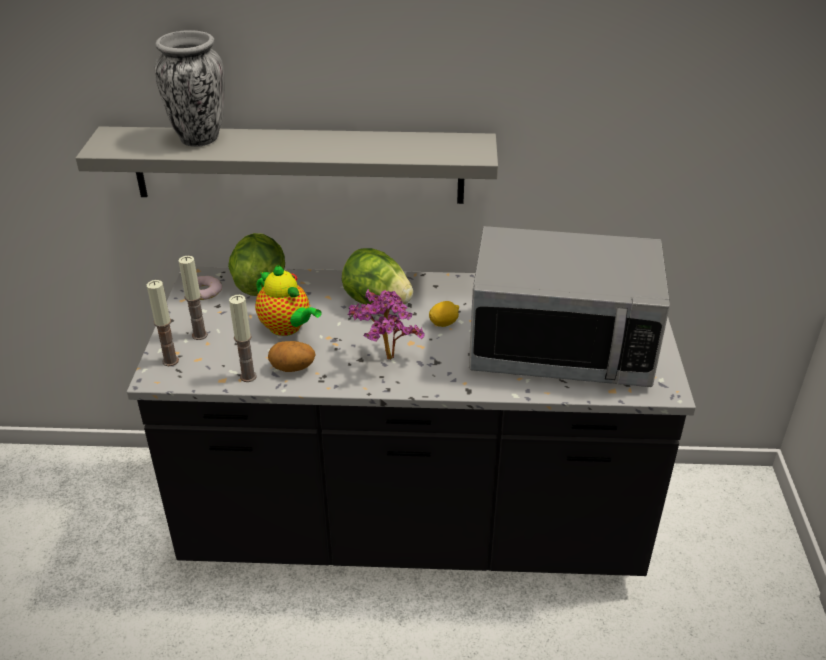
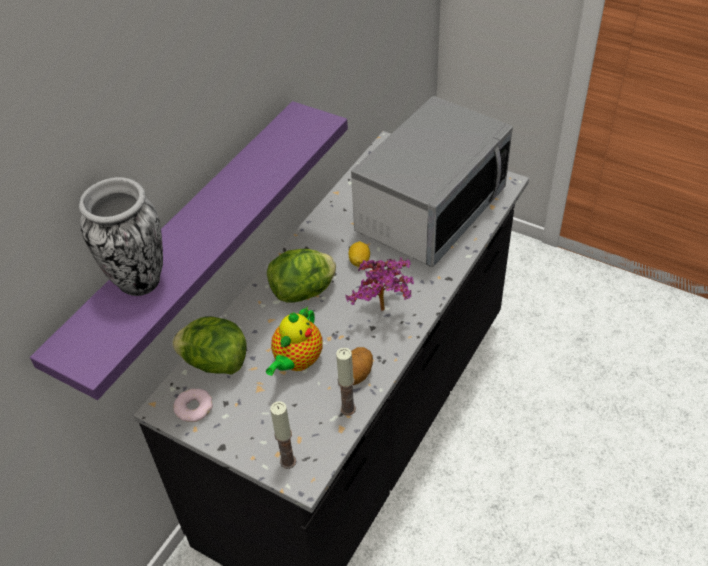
camera: 60 degrees left, 10 degrees up
grey shelf [76,126,498,204] -> purple shelf [30,101,348,400]
candle [179,256,208,340] -> none
teapot [255,265,322,336] -> teapot turned 135 degrees clockwise [266,306,323,376]

